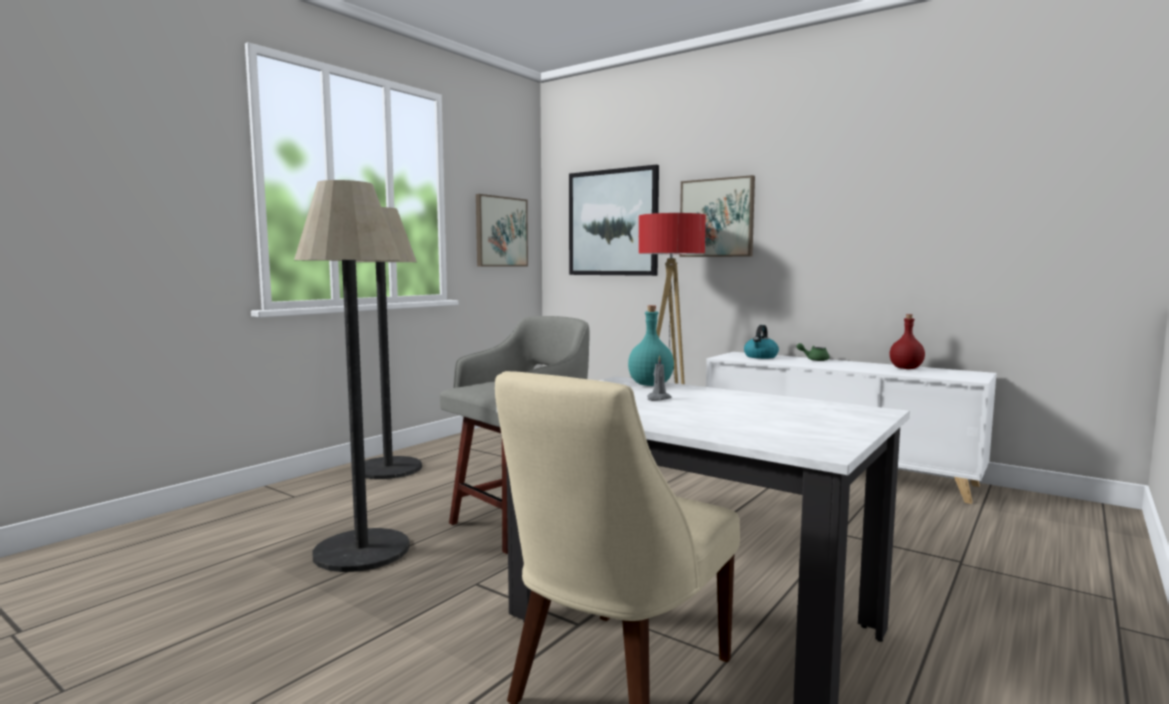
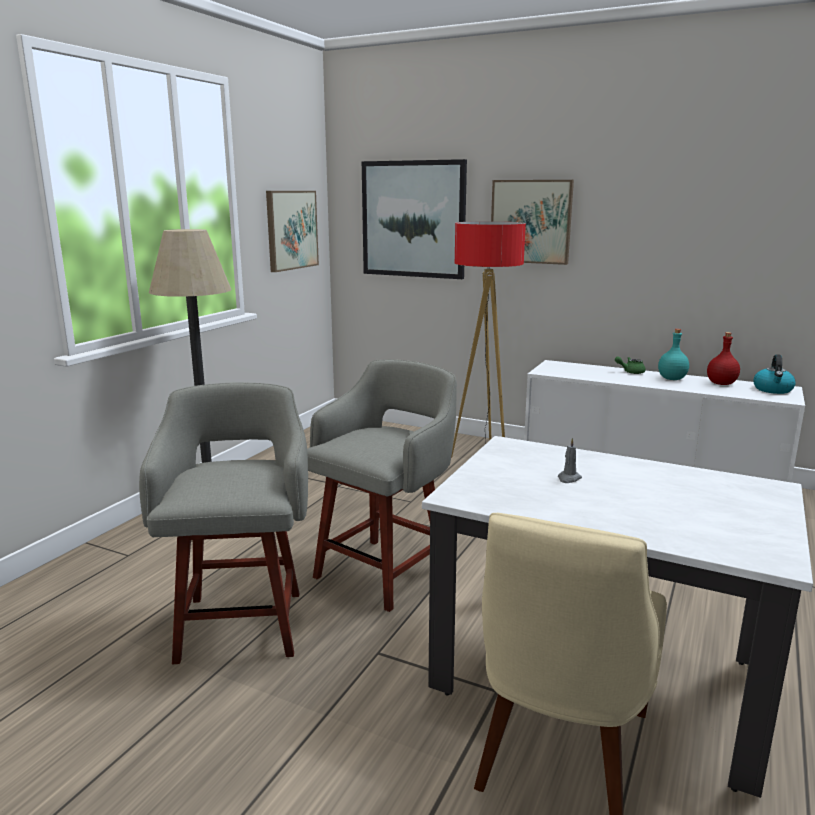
camera: 10 degrees left, 10 degrees up
floor lamp [294,180,410,572] -> grey stool [139,382,308,664]
turquoise bottle [628,305,674,386] -> turquoise bottle moved to [658,329,689,380]
kettle [744,325,779,359] -> kettle moved to [753,354,796,394]

